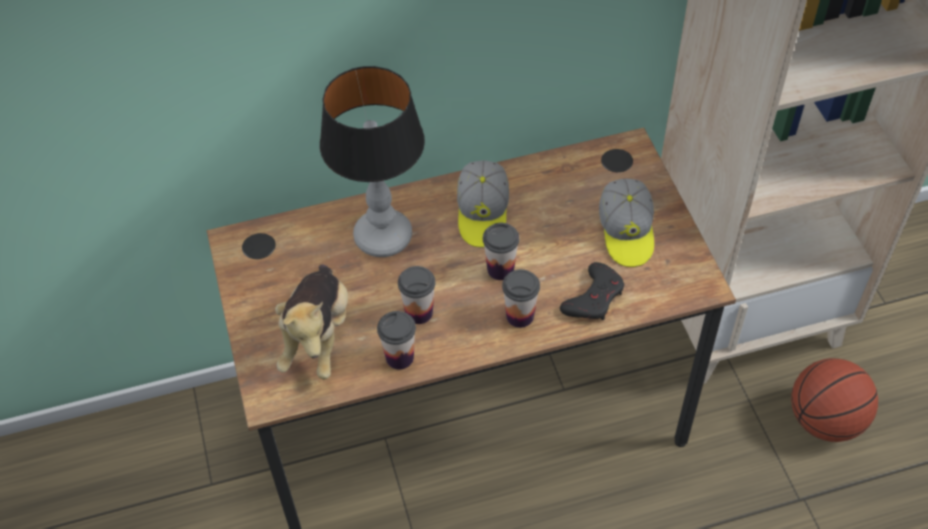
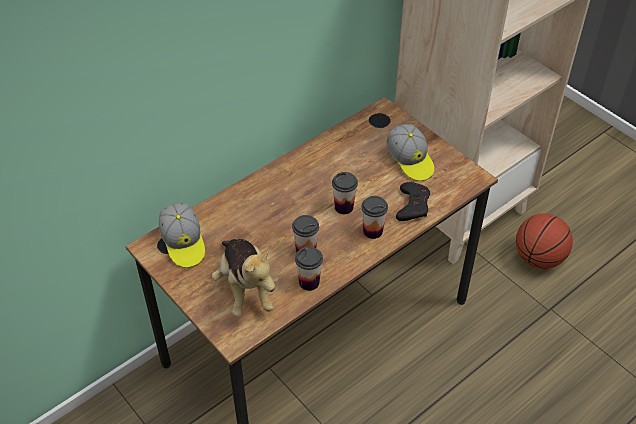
camera: 25 degrees left, 5 degrees down
table lamp [320,66,425,257] -> none
cap [457,161,509,248] -> cap moved to [159,203,205,268]

